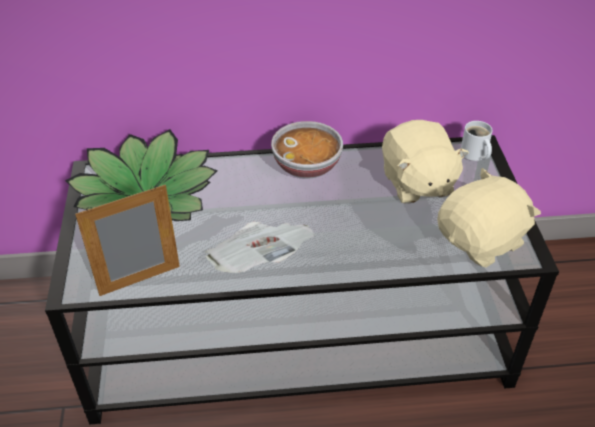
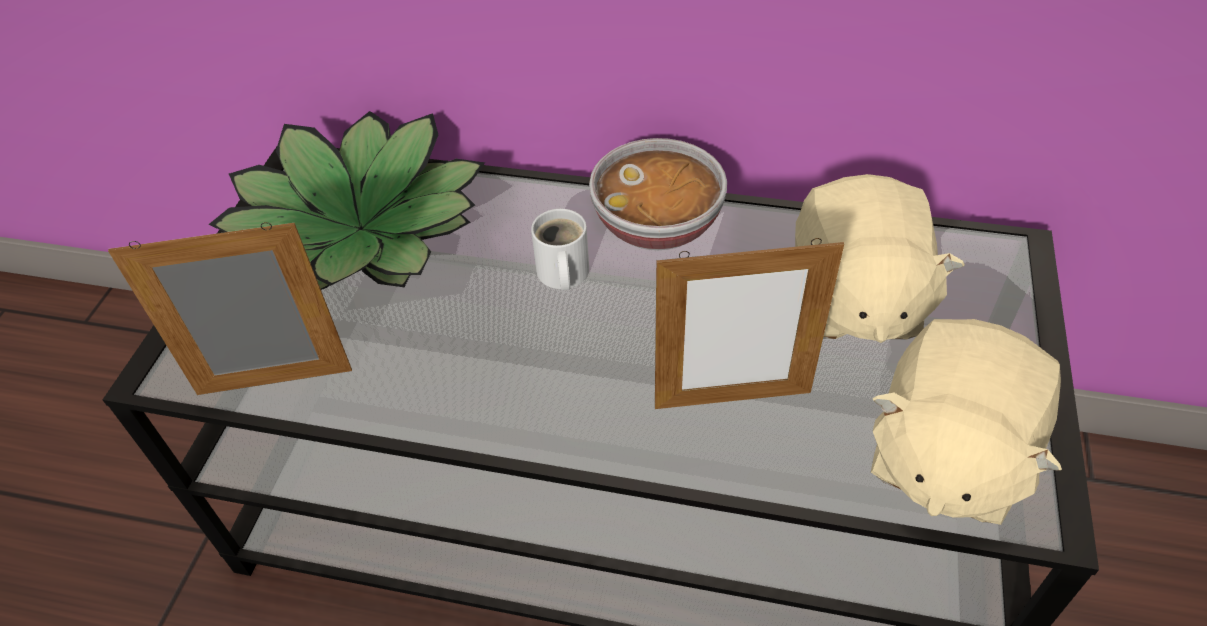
camera: 20 degrees right, 5 degrees up
newspaper [205,222,315,273] -> none
beige plush toy [437,168,541,267] -> beige plush toy turned 135 degrees clockwise [871,319,1062,525]
white mug [461,121,493,161] -> white mug moved to [531,209,589,291]
none -> picture frame [655,238,844,409]

